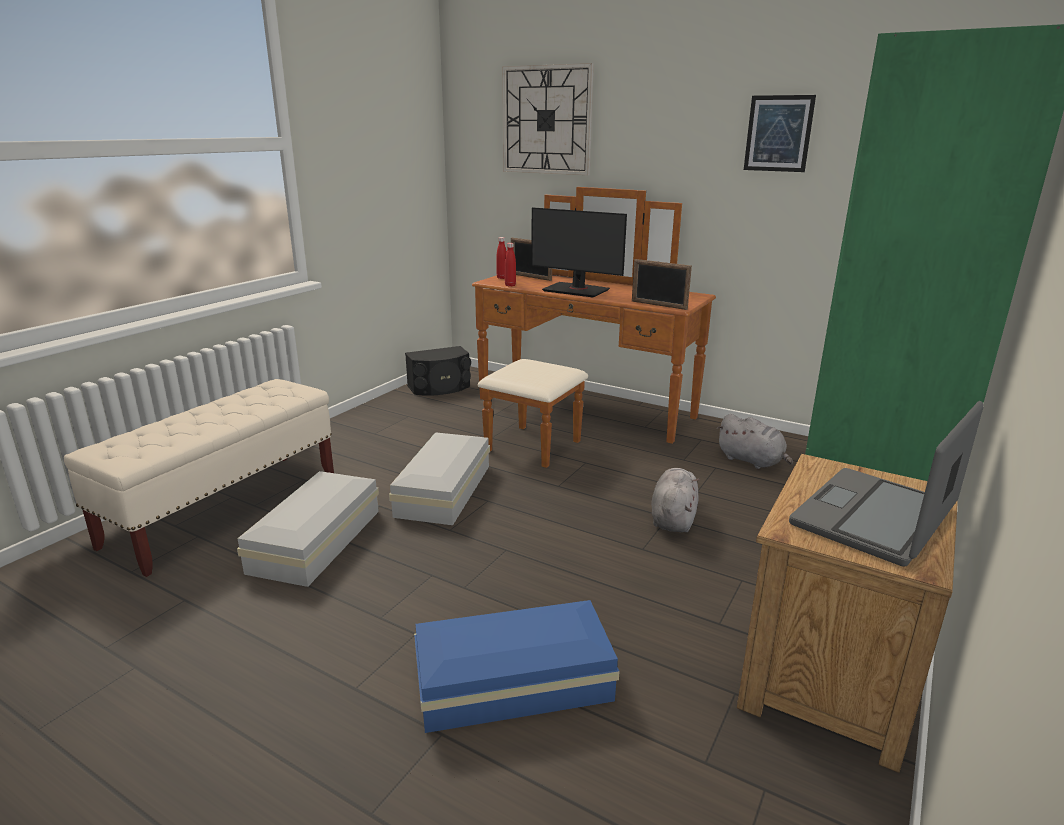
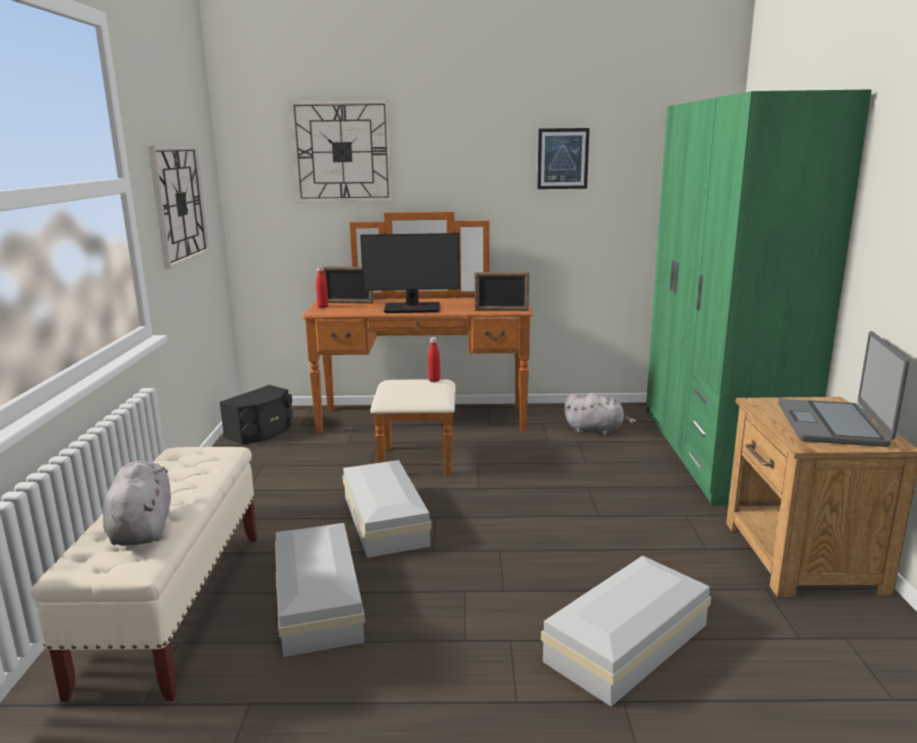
camera: 30 degrees left, 5 degrees down
blue storage box [414,600,620,733] -> white storage box [541,555,711,706]
red bottle [505,243,516,287] -> red bottle moved to [428,337,440,382]
grey plush toy [651,468,700,532] -> grey plush toy moved to [103,461,171,546]
none -> wall clock [148,145,209,269]

